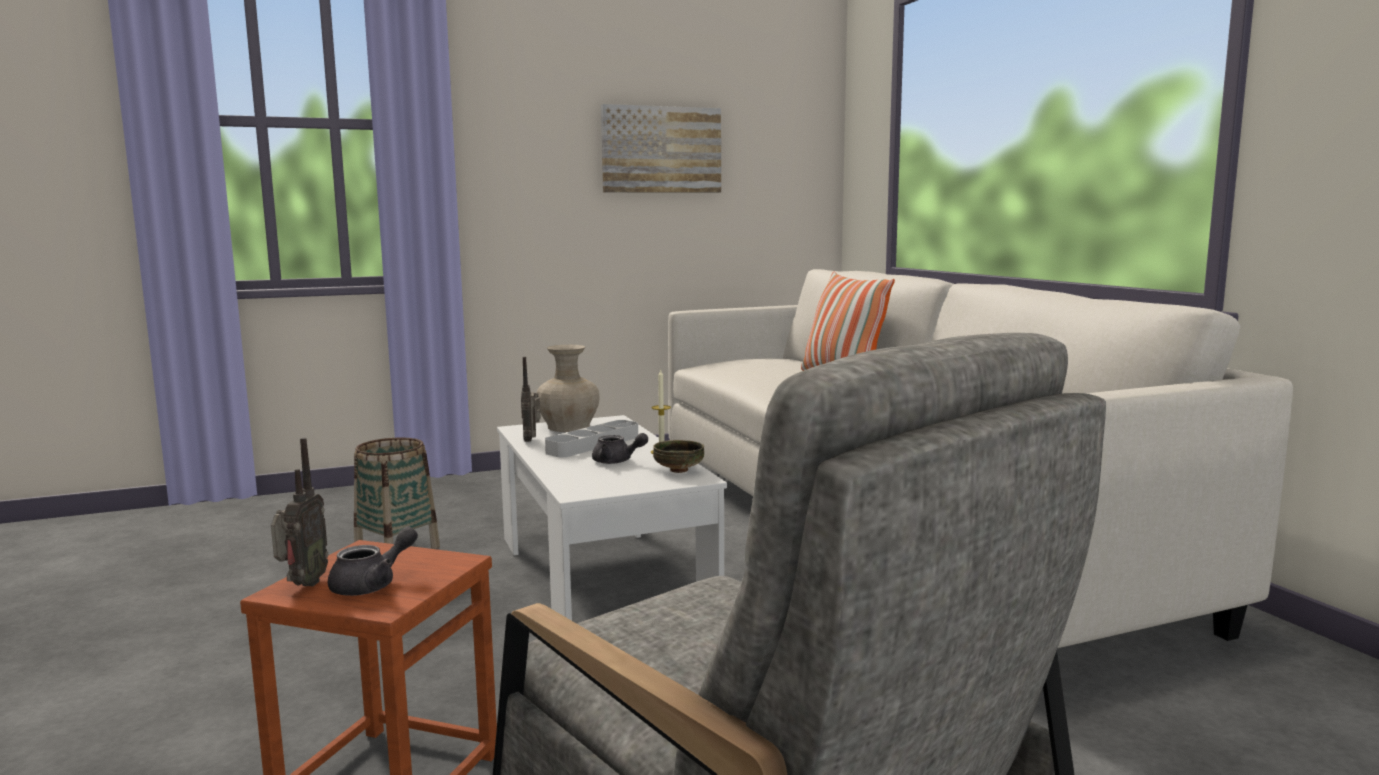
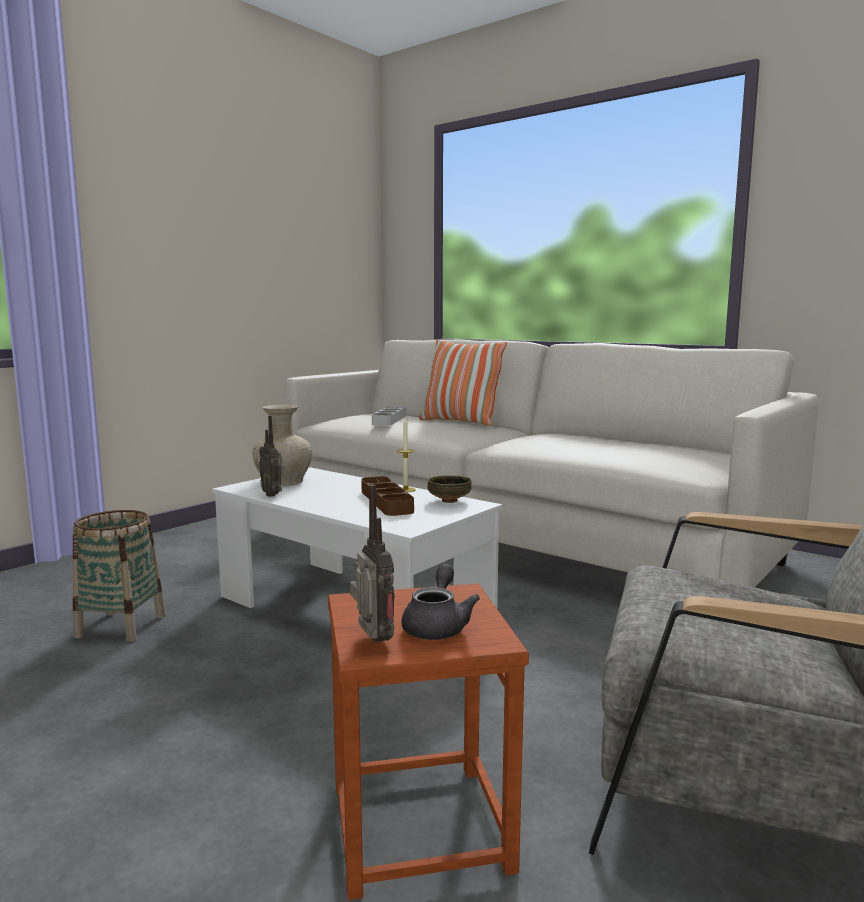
camera: 30 degrees left, 0 degrees up
grey tray [545,420,638,457] -> grey tray moved to [372,406,406,426]
grey teapot [592,433,648,464] -> brown tray [361,476,414,516]
picture [601,104,721,193] -> none

